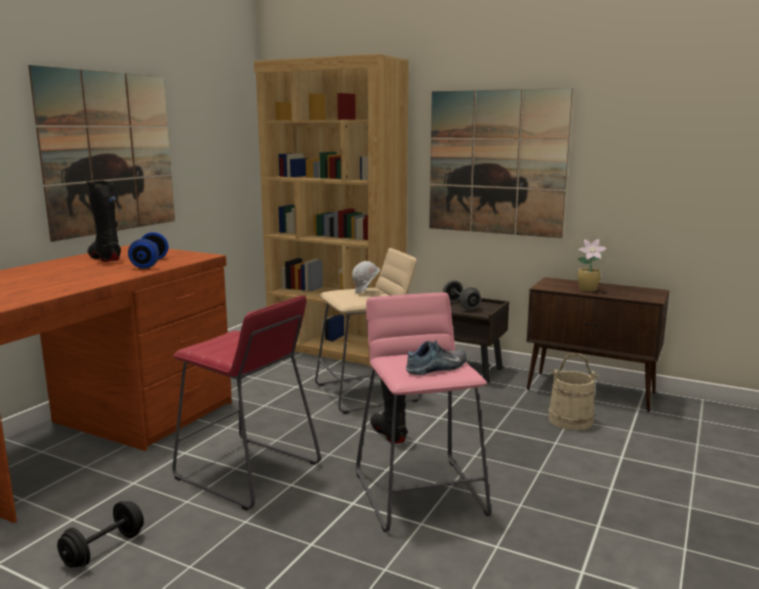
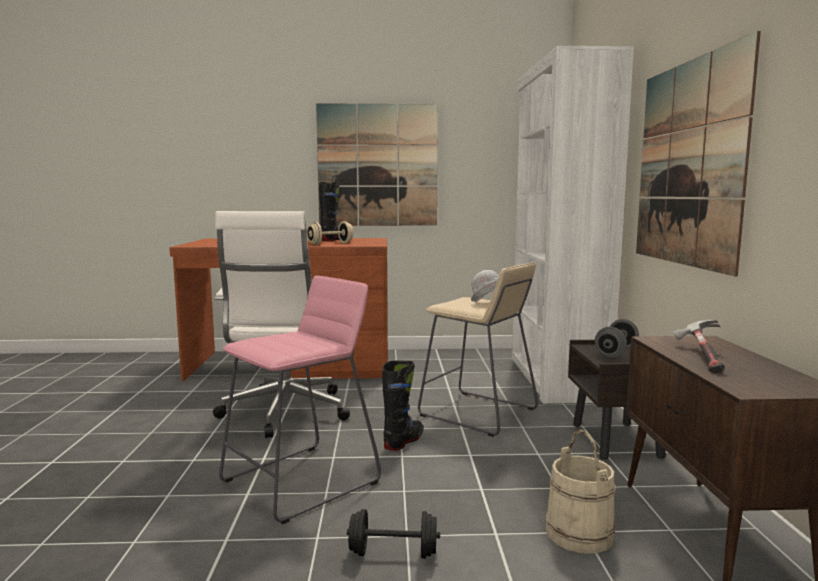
camera: 60 degrees right, 5 degrees down
black dumbbell [57,501,144,568] -> black dumbbell moved to [347,509,440,559]
blue dumbbell [128,232,168,269] -> beige dumbbell [307,221,354,245]
red stool [172,296,321,511] -> white office chair [213,211,350,438]
brown bookcase [254,54,409,367] -> white bookcase [512,46,634,404]
shoe [406,341,466,375] -> none
potted plant [577,239,607,292] -> hammer [673,320,725,373]

